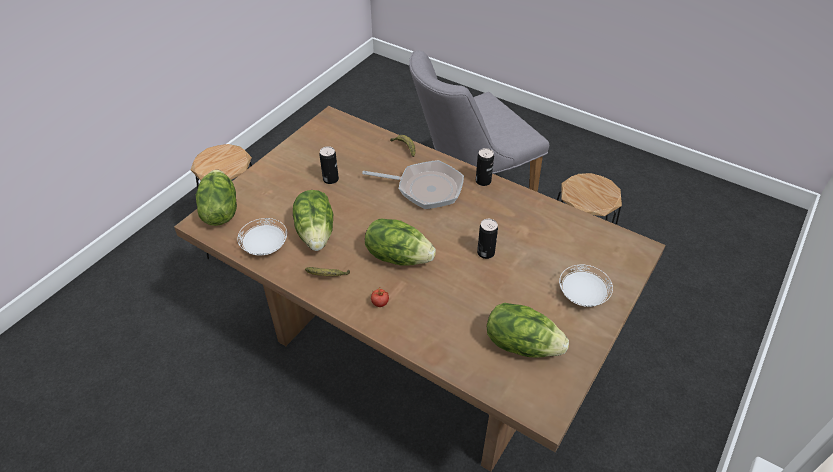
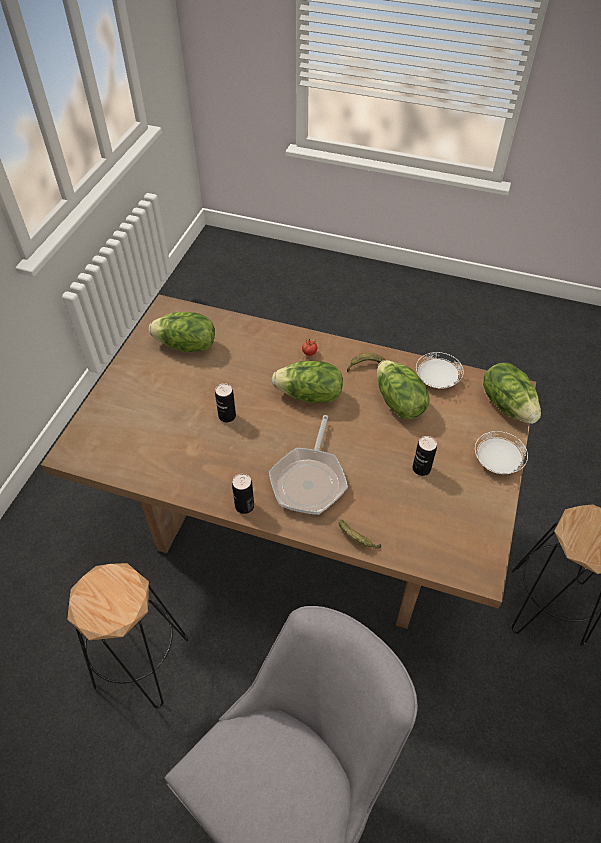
camera: 165 degrees right, 5 degrees up
frying pan [362,160,464,209] -> frying pan turned 75 degrees counterclockwise [269,415,348,515]
white plate [559,265,613,307] -> white plate moved to [475,431,528,474]

